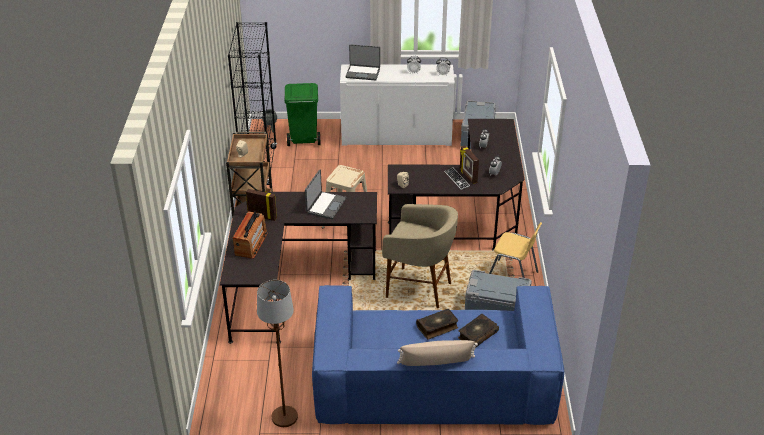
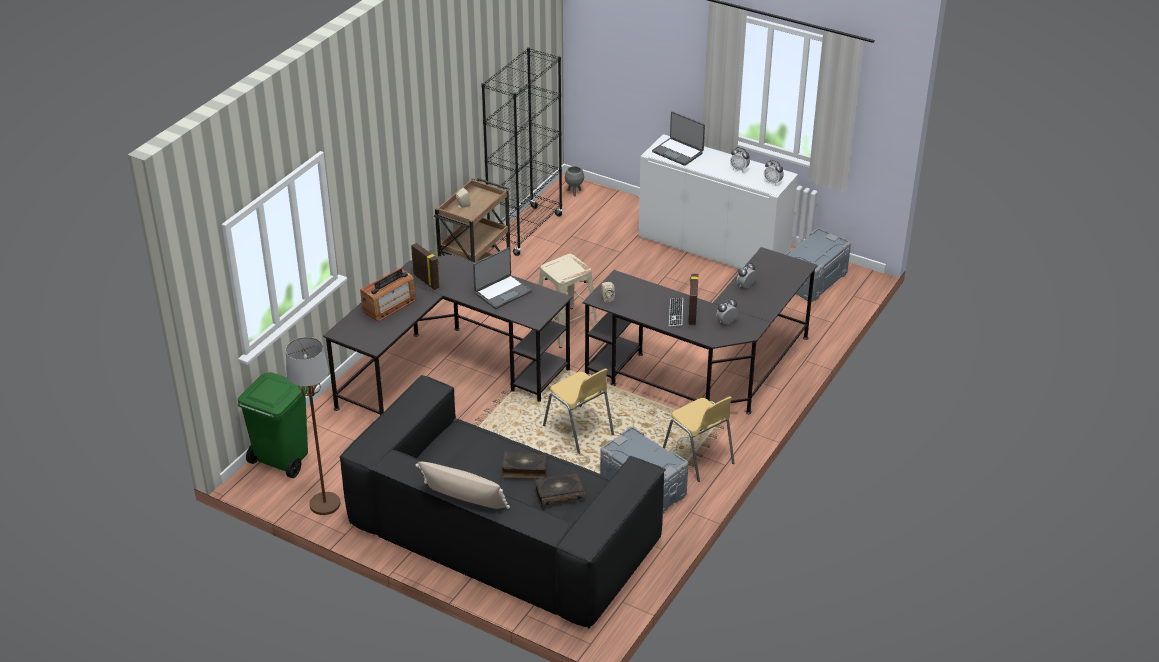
camera: 30 degrees right, 0 degrees up
green trash can [285,83,321,146] -> green trash can moved to [237,372,308,478]
blue sofa [312,285,564,425] -> black sofa [339,375,666,629]
beige stool [382,204,458,308] -> yellow chair [543,368,614,454]

